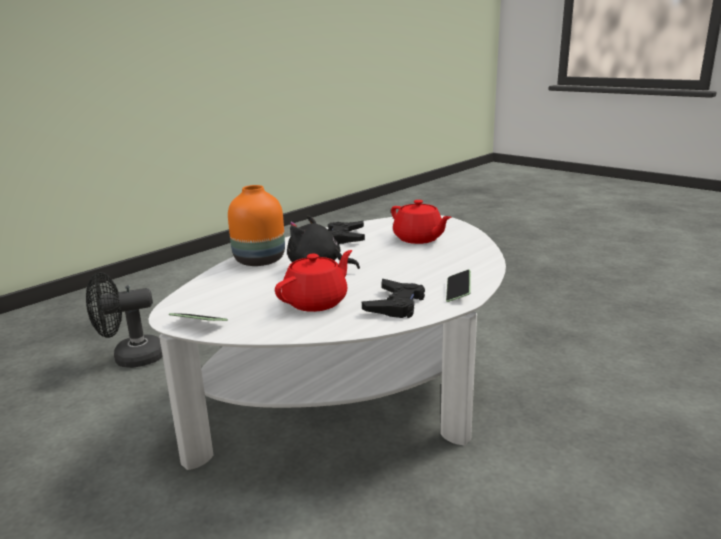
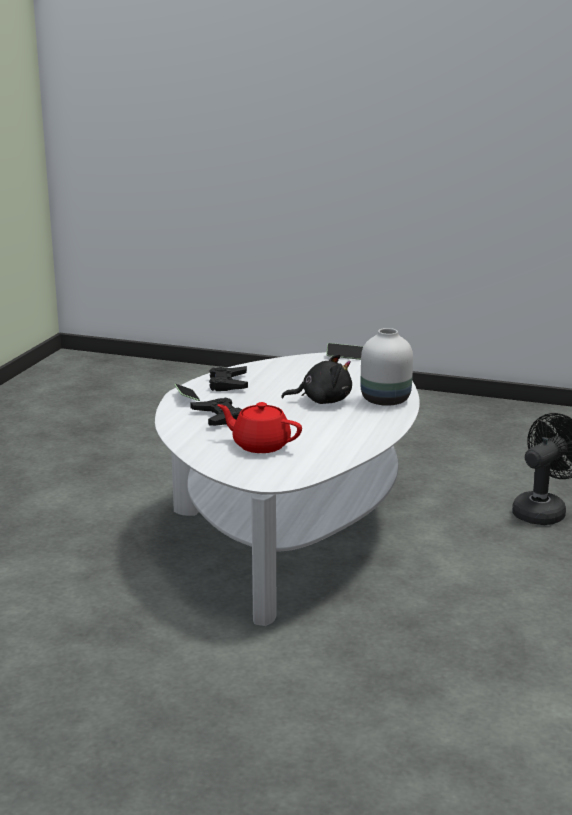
camera: 155 degrees right, 0 degrees up
orange vase [228,185,285,266] -> white vase [361,328,413,406]
red teapot [275,250,352,312] -> none
black game controller [328,220,365,244] -> black game controller moved to [190,398,242,426]

